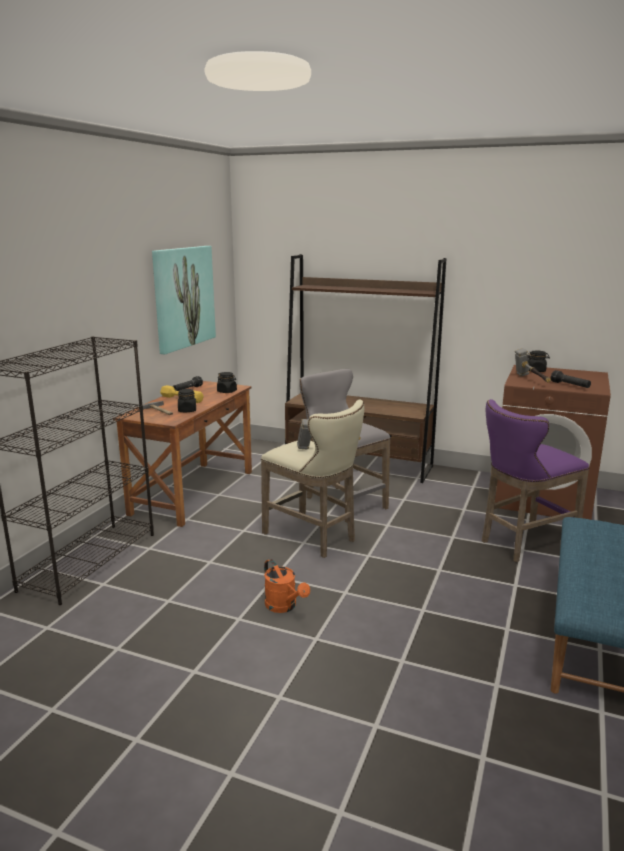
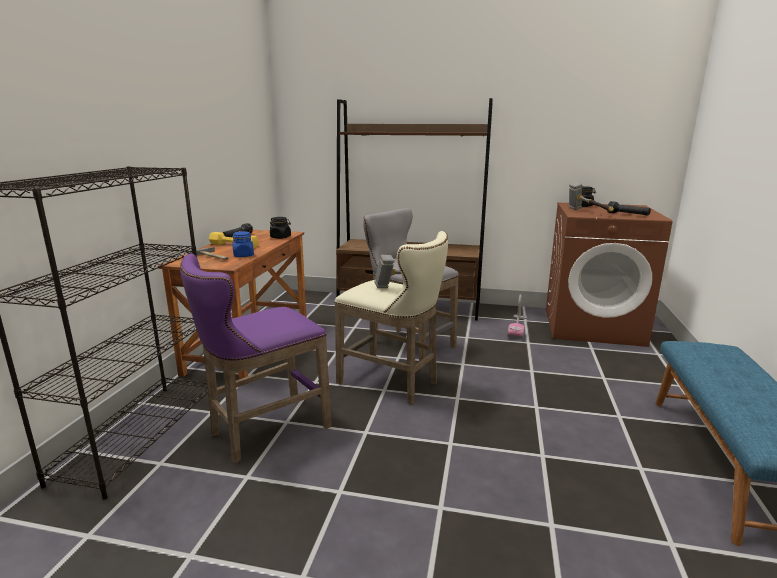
camera: 10 degrees left, 0 degrees up
picture [152,246,216,354] -> none
black jar [178,389,196,412] -> blue jar [232,231,254,257]
orange watering can [264,559,310,613] -> none
purple stool [482,399,589,562] -> purple stool moved to [180,253,332,464]
none -> vacuum cleaner [507,294,527,339]

